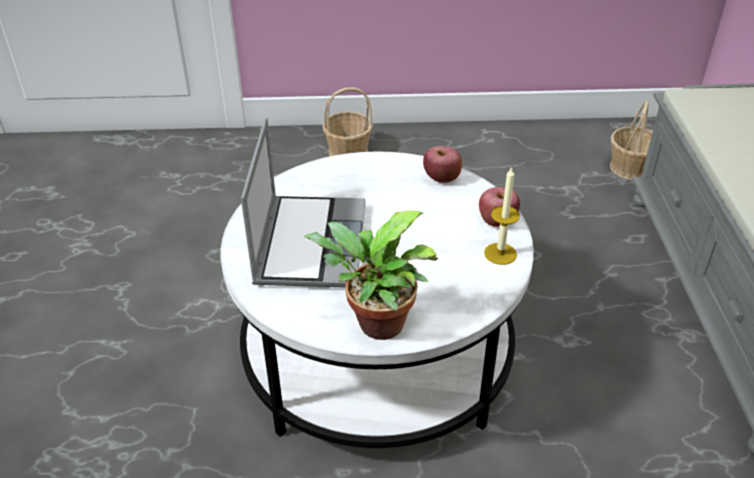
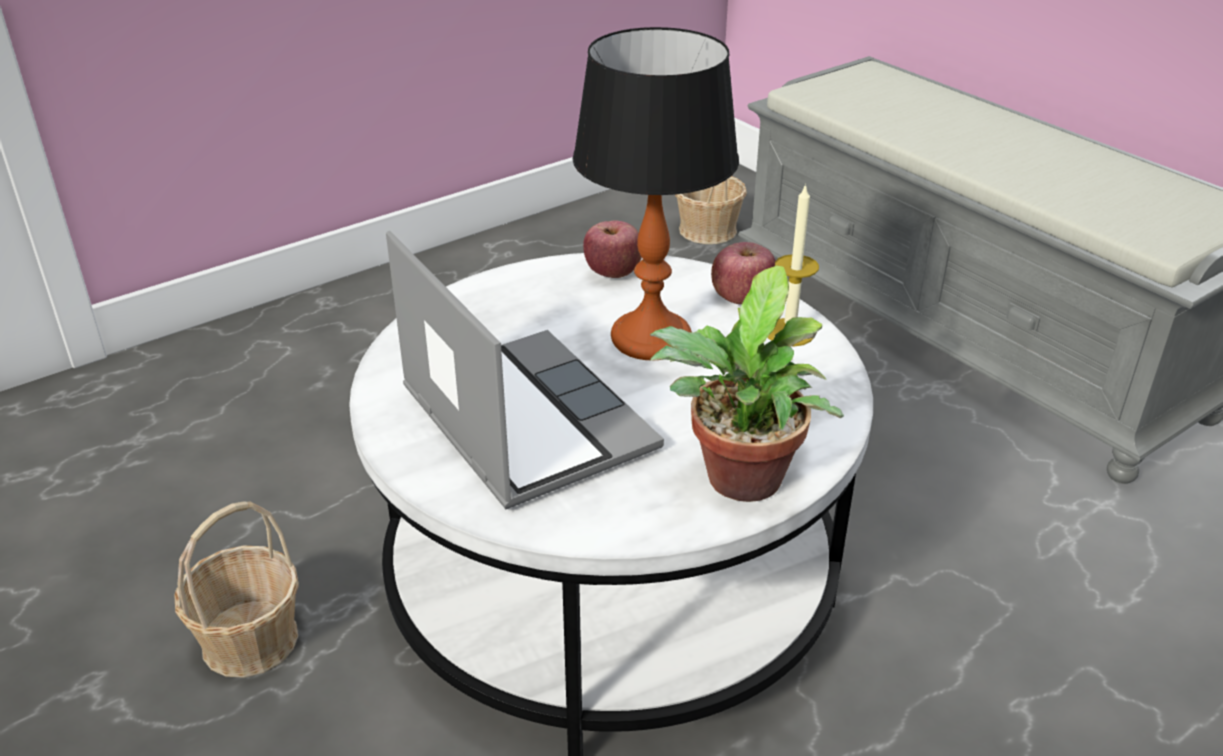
camera: 35 degrees left, 5 degrees down
basket [322,87,373,156] -> basket moved to [174,501,299,678]
none -> table lamp [573,27,739,361]

